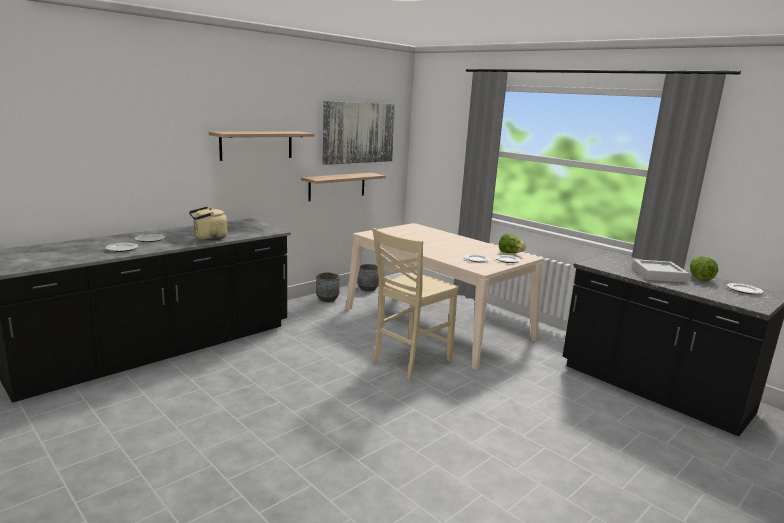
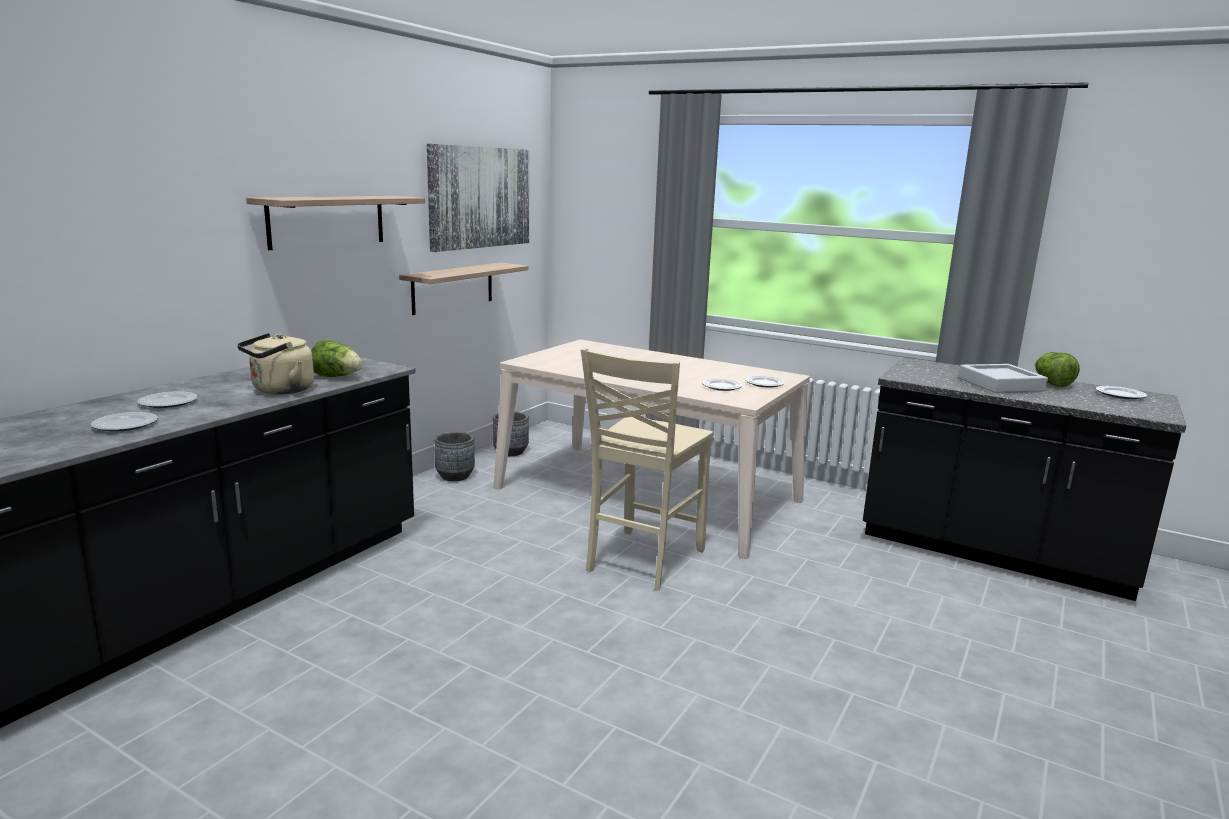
camera: 15 degrees left, 0 degrees up
lettuce [499,234,526,253] -> lettuce moved to [311,340,362,377]

